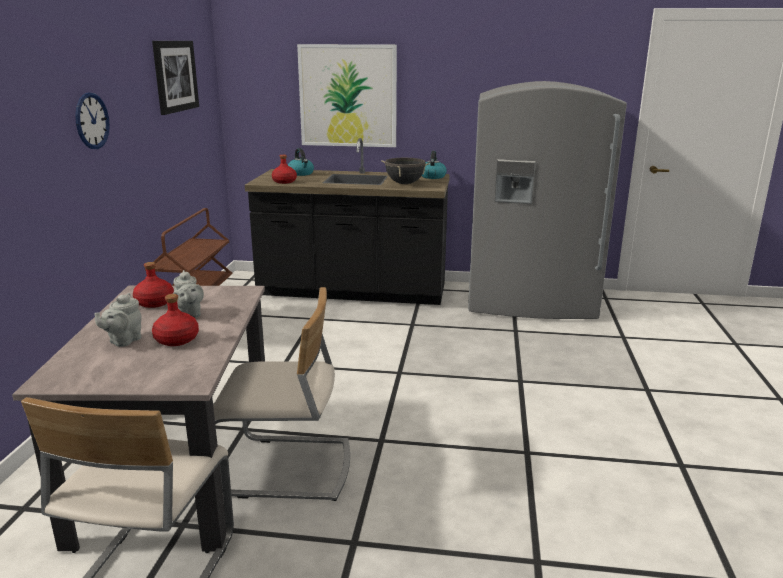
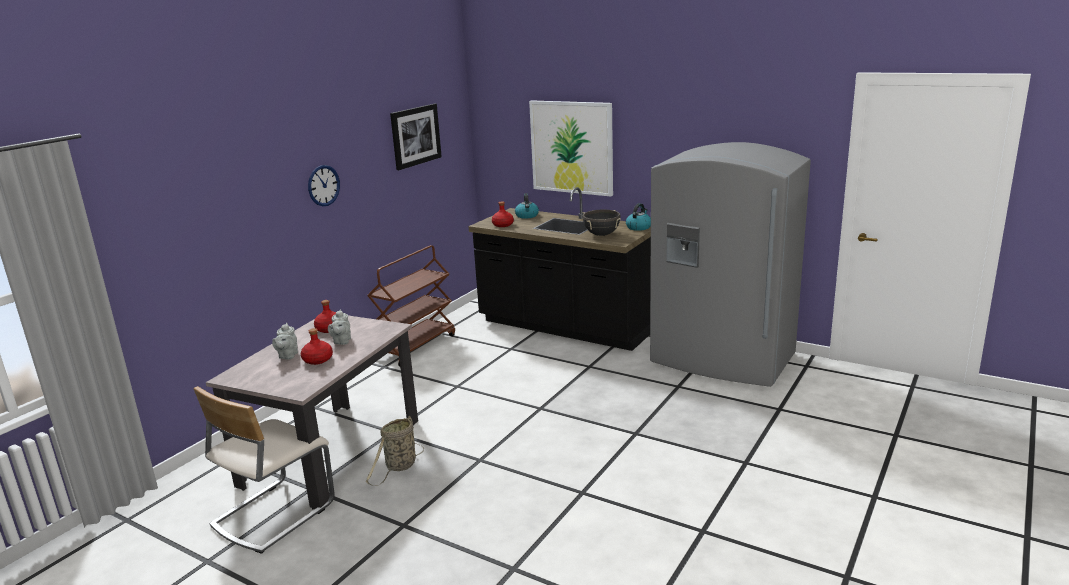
camera: 25 degrees right, 0 degrees up
grey teapot [95,293,142,347] -> grey teapot turned 45 degrees counterclockwise [272,323,298,360]
beige chair [213,287,350,501] -> basket [366,416,424,486]

